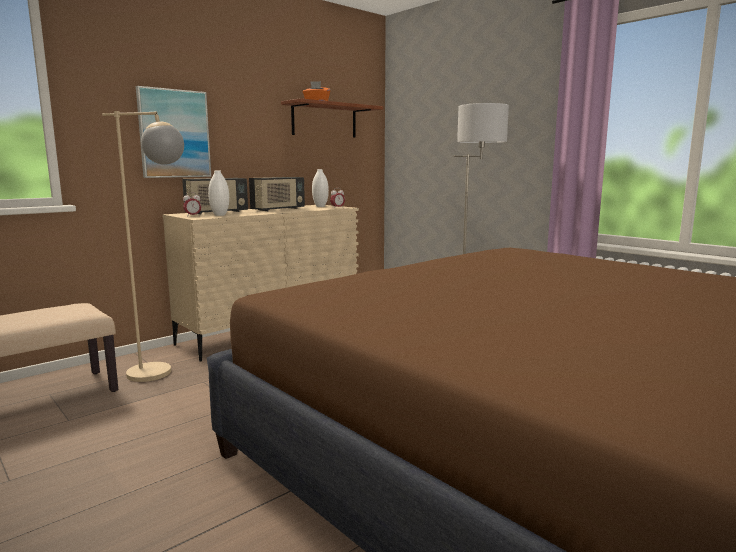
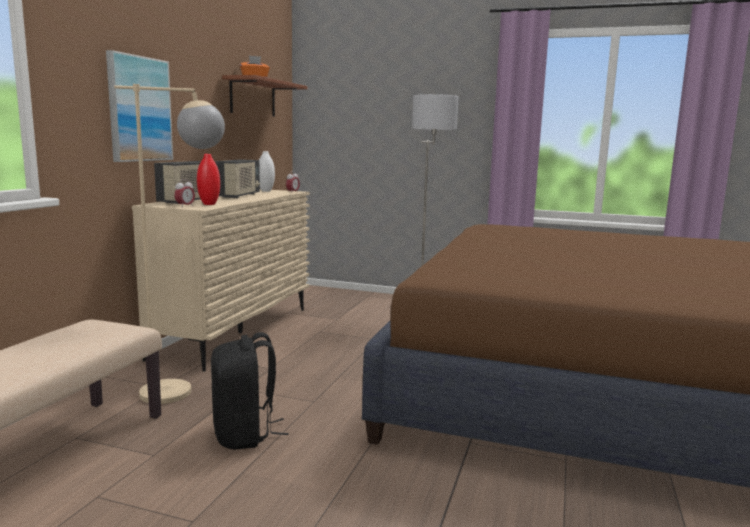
camera: 30 degrees left, 0 degrees up
white vase [208,171,229,216] -> red vase [197,154,220,205]
none -> black backpack [211,332,289,450]

